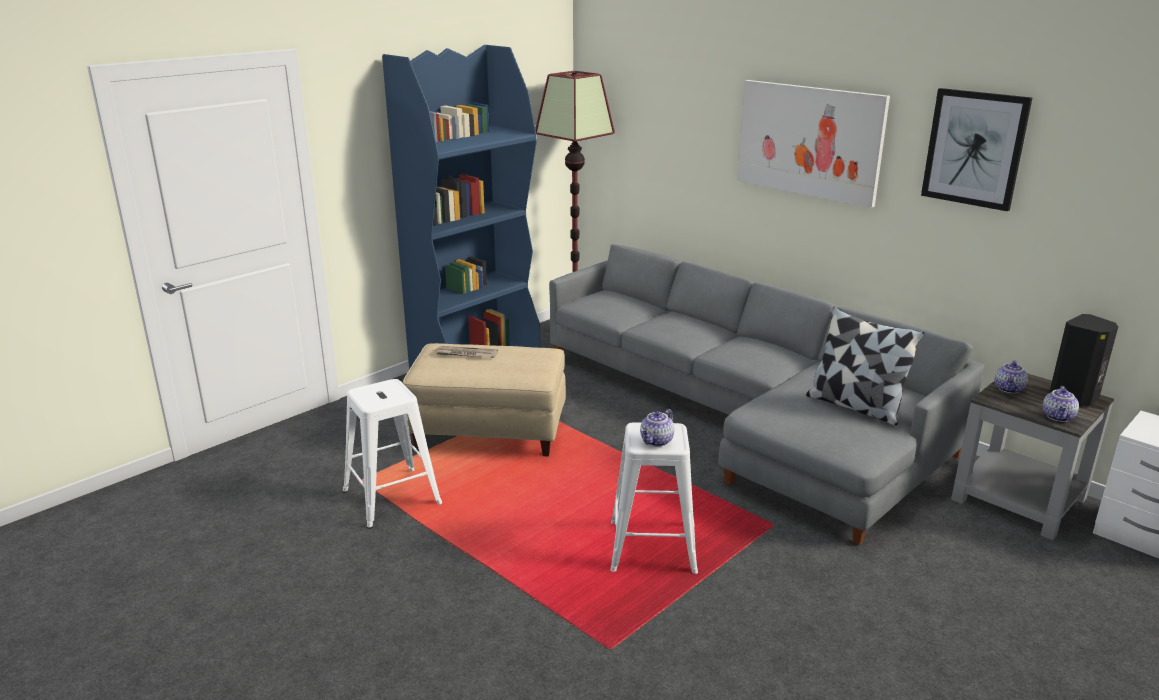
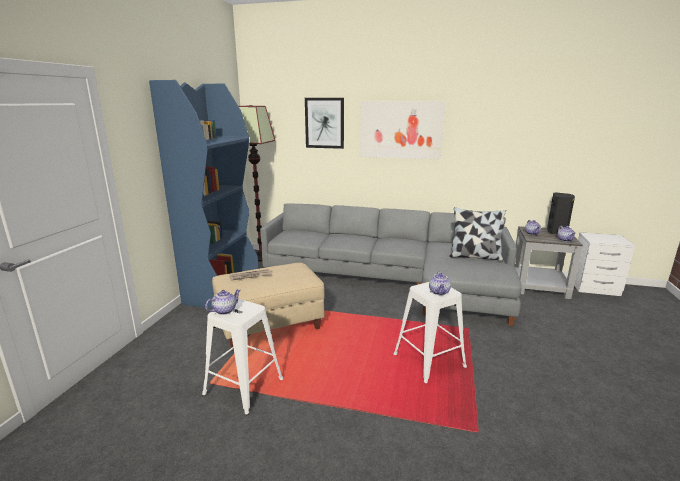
camera: 30 degrees left, 5 degrees down
picture [921,88,1033,211] -> picture moved to [305,98,344,149]
none -> teapot [205,289,240,315]

